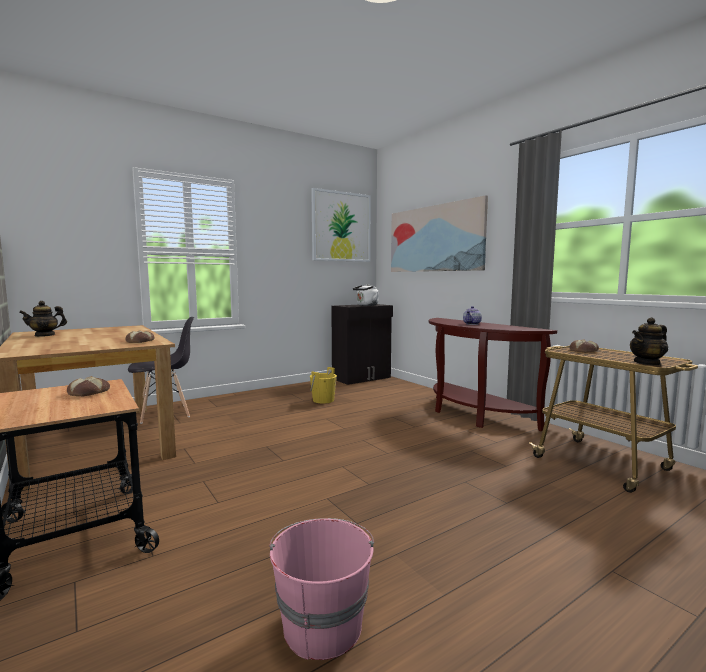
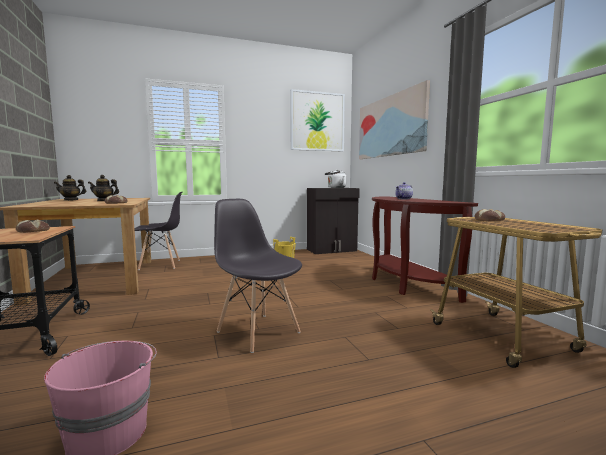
camera: 15 degrees right, 0 degrees up
teapot [630,317,668,366] -> teapot moved to [88,175,119,201]
none -> grey chair [214,199,302,353]

